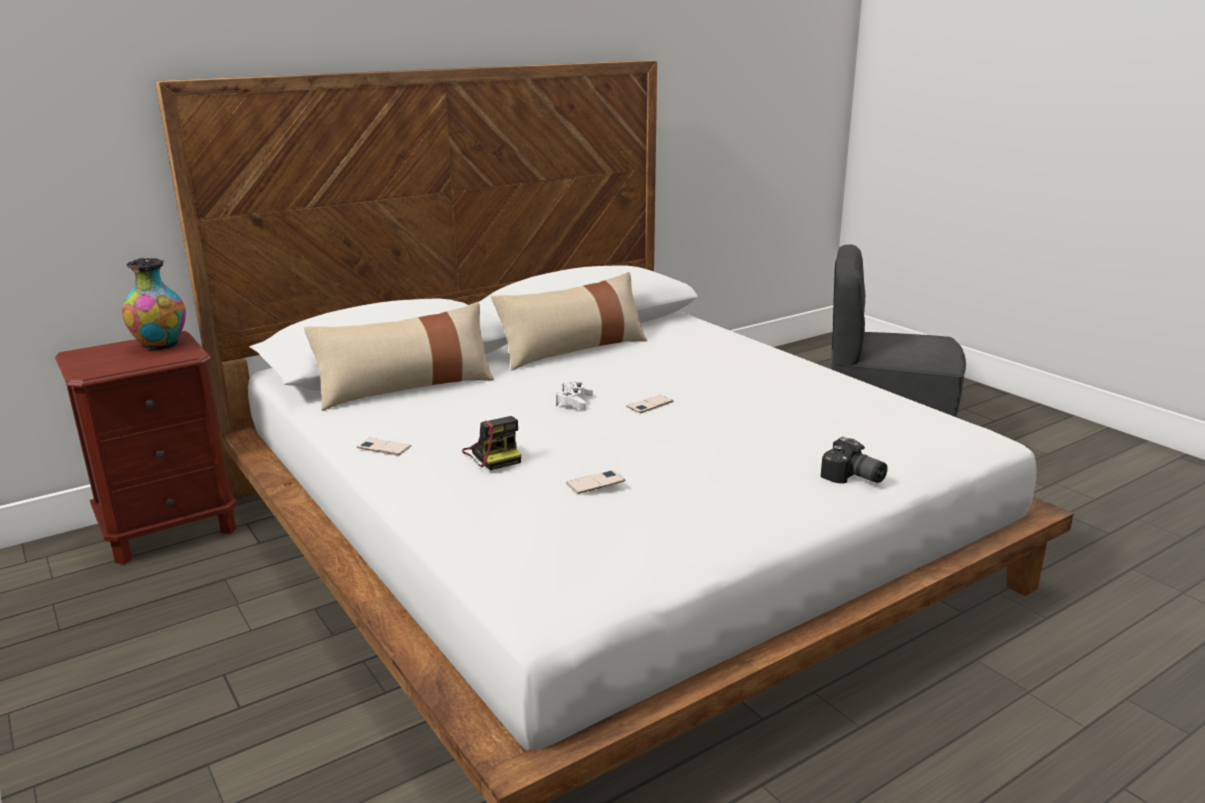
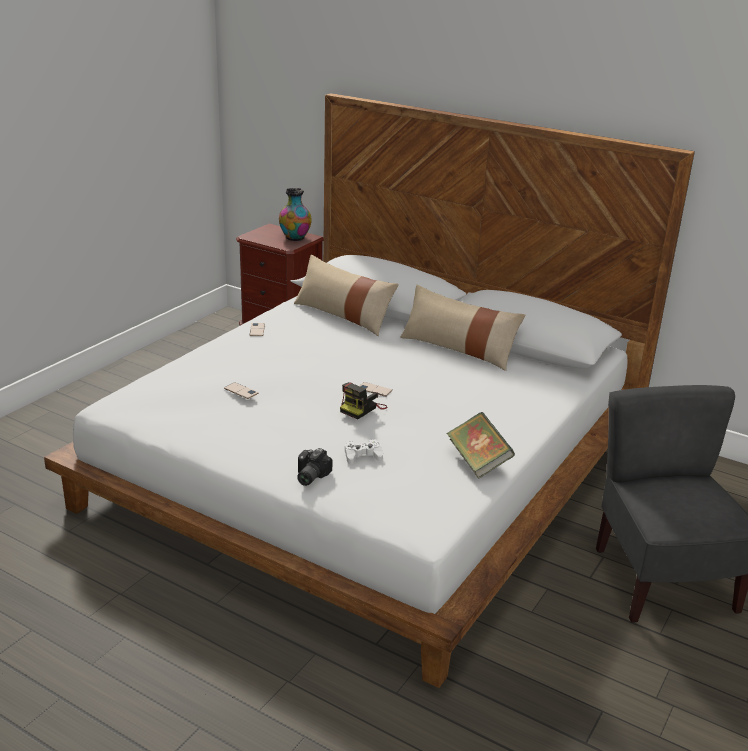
camera: 65 degrees right, 5 degrees up
camera [462,416,521,470] -> camera moved to [340,382,387,419]
white game controller [556,381,593,410] -> white game controller moved to [345,439,383,464]
none -> book [447,412,515,479]

